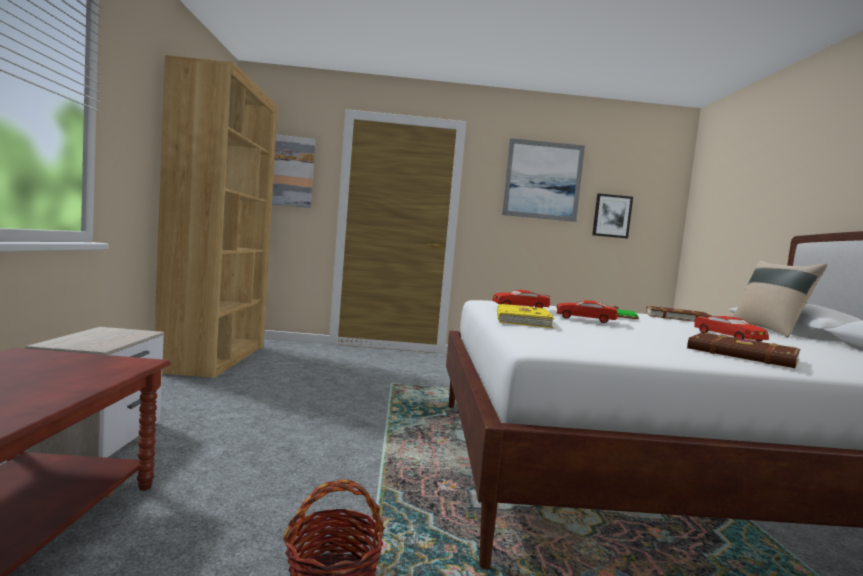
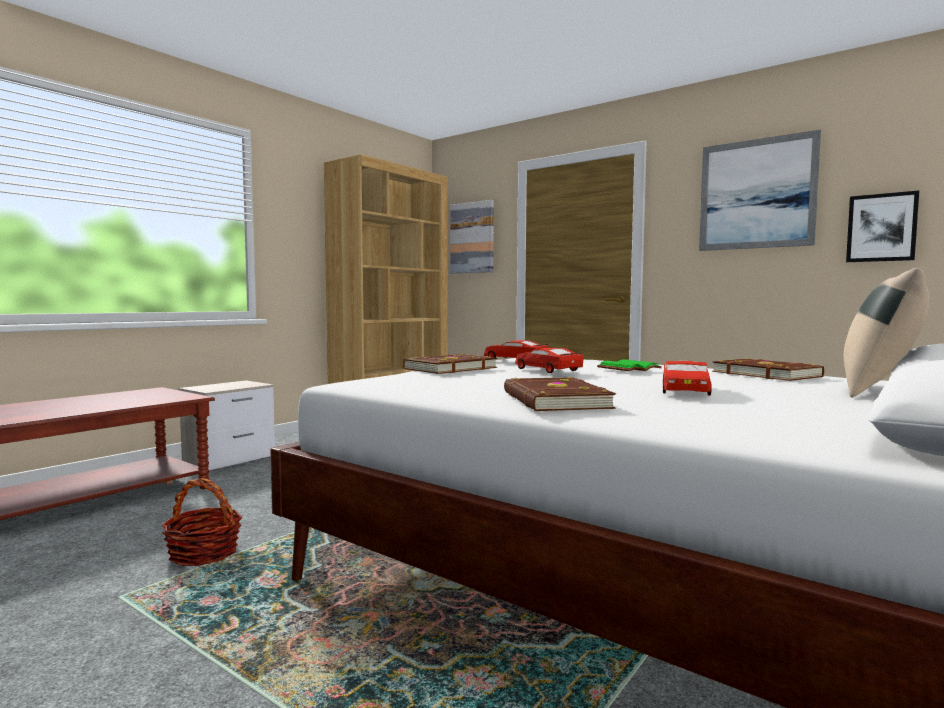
camera: 40 degrees right, 0 degrees up
yellow book [497,304,555,328] -> brown book [403,354,497,374]

